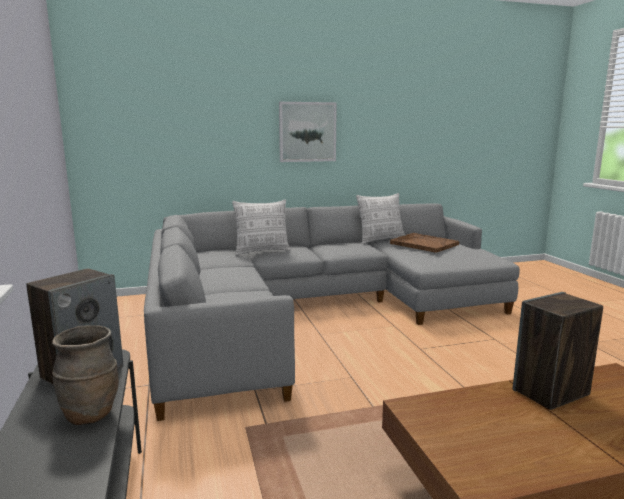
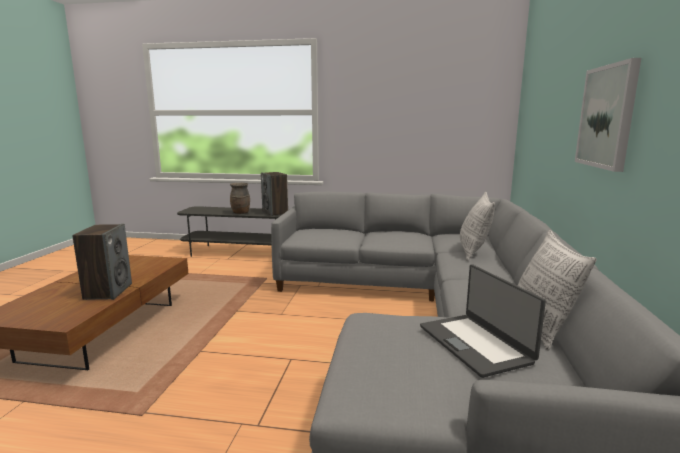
camera: 115 degrees right, 0 degrees up
brown tray [390,233,459,253] -> laptop [420,264,546,378]

